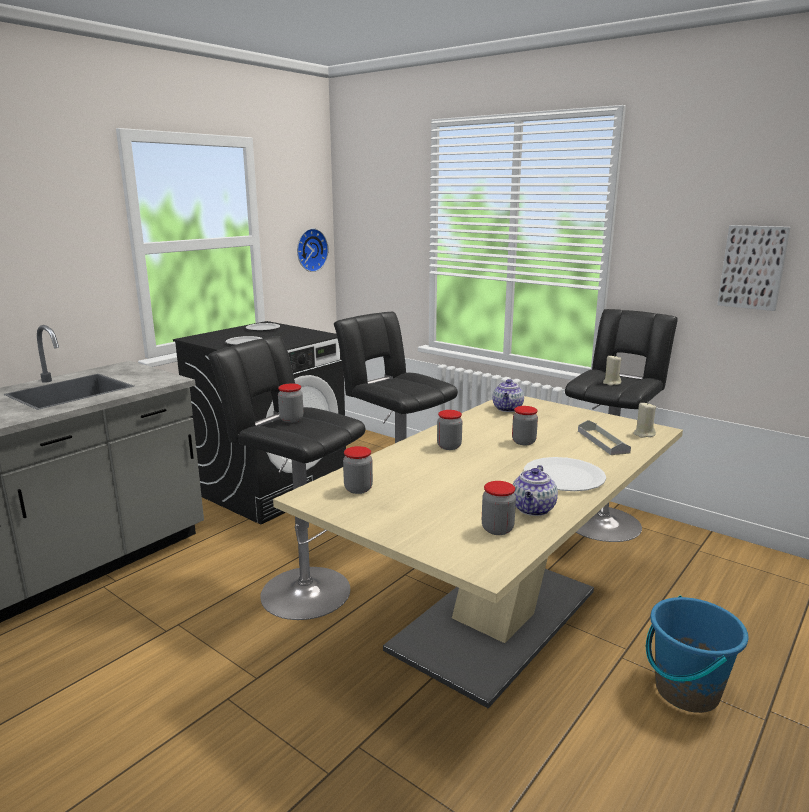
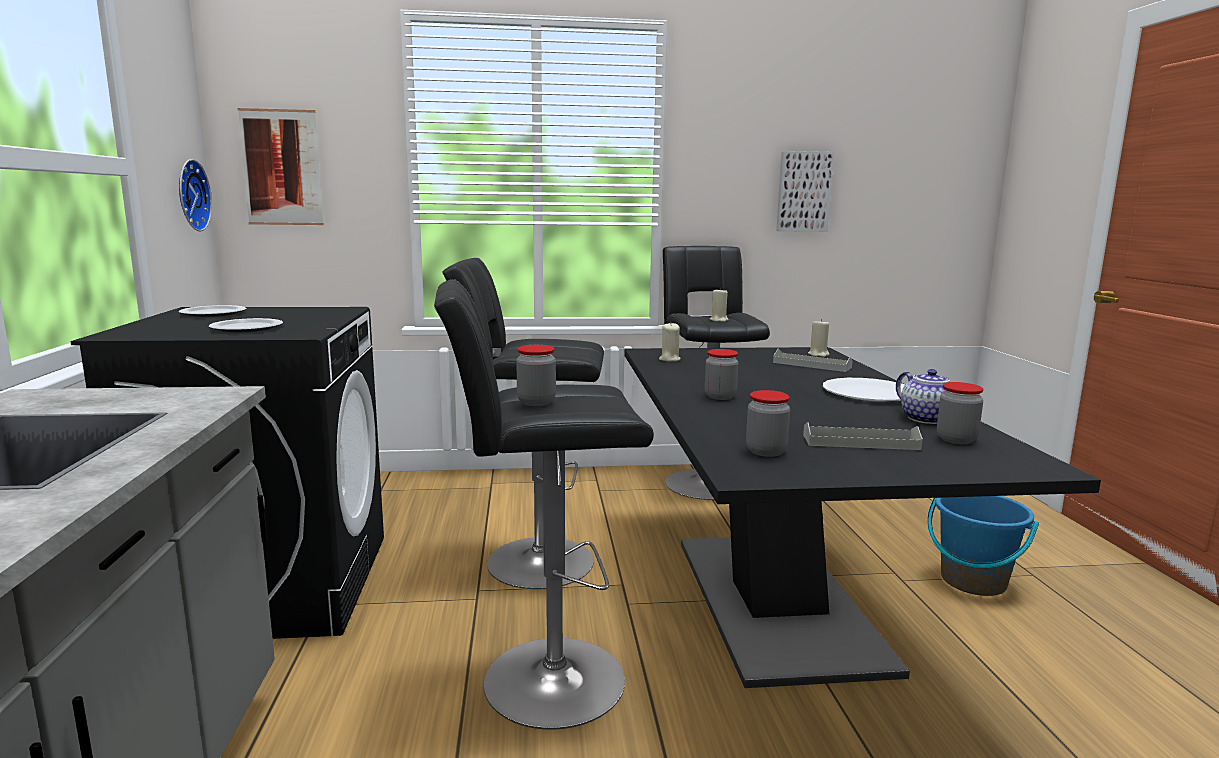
camera: 45 degrees left, 5 degrees down
beige dining table [273,396,683,708] -> black dining table [624,347,1101,688]
teapot [492,379,524,412] -> beige candle [659,323,681,362]
jar [512,406,538,445] -> none
none -> picture [237,108,324,225]
none -> grey tray [803,422,923,450]

